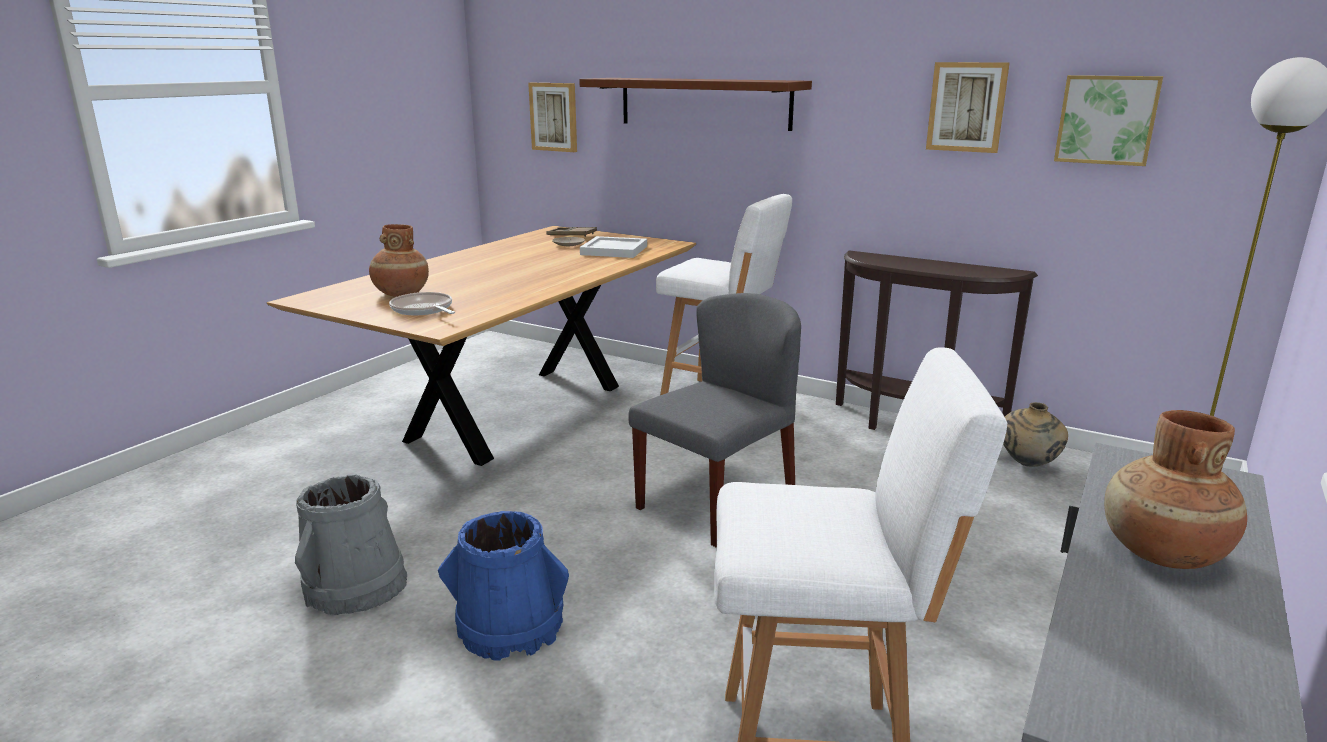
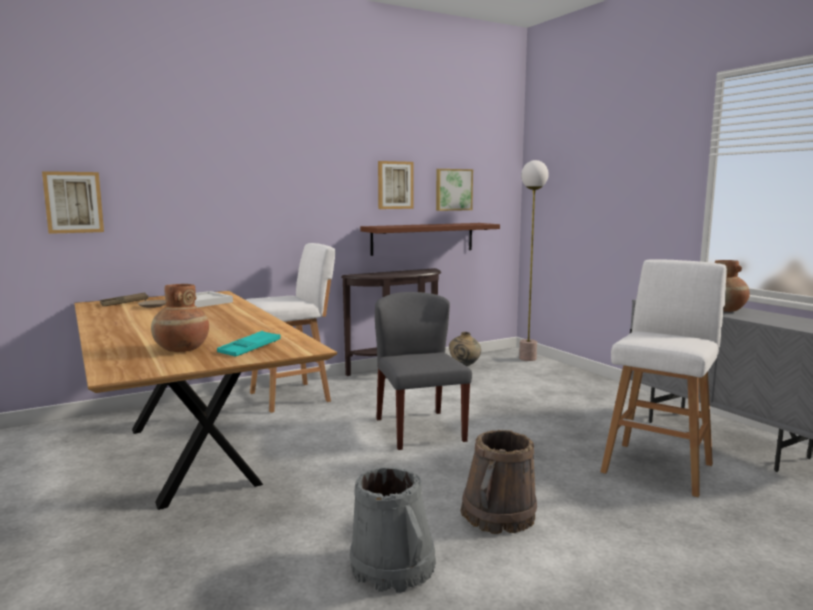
camera: 60 degrees left, 10 degrees down
frying pan [389,292,455,315] -> turquoise tray [217,331,281,357]
blue bucket [438,511,569,661] -> brown bucket [460,430,537,534]
brown shelf [579,78,812,131] -> brown shelf moved to [360,223,500,256]

